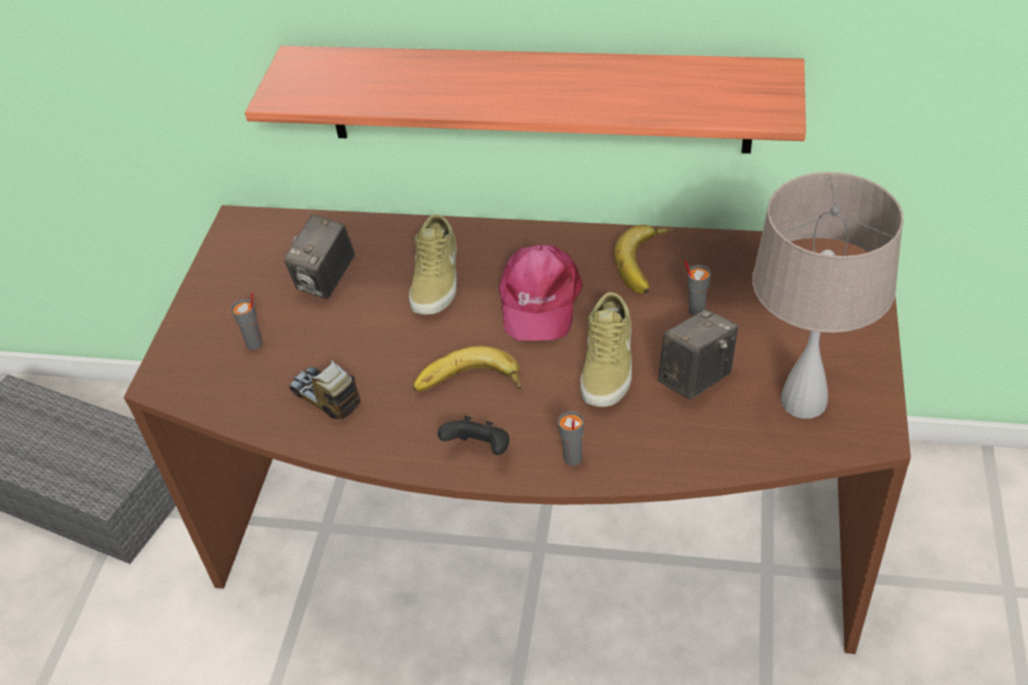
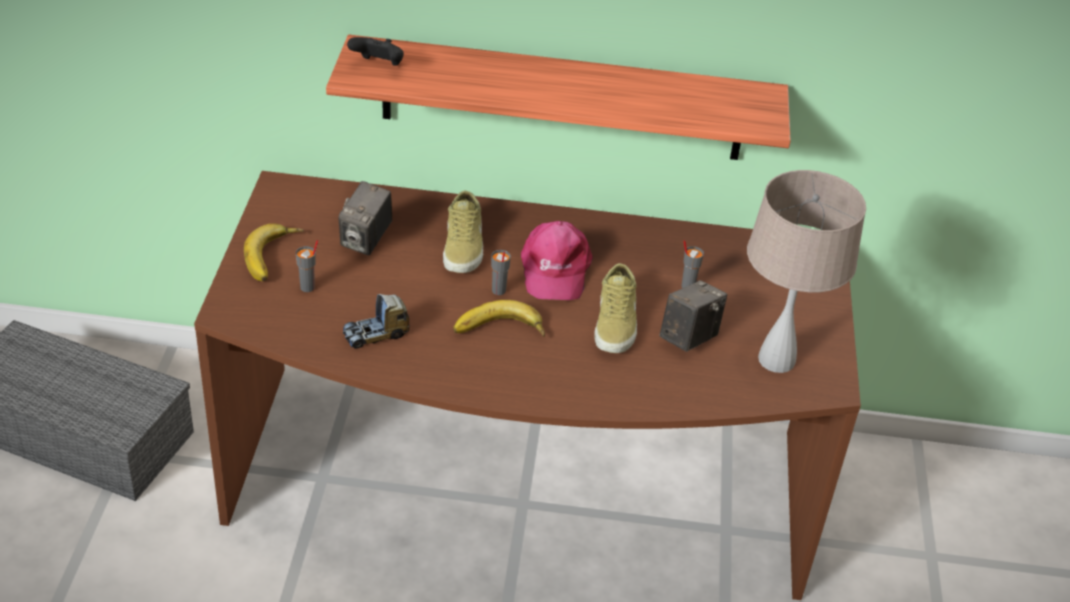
camera: 10 degrees left, 5 degrees down
toy truck [290,360,361,419] -> toy truck turned 60 degrees counterclockwise [343,294,410,349]
black game controller [438,416,509,455] -> black game controller moved to [347,37,404,66]
grey cup [558,411,584,466] -> grey cup moved to [491,250,511,295]
banana [614,225,676,294] -> banana moved to [244,223,304,281]

